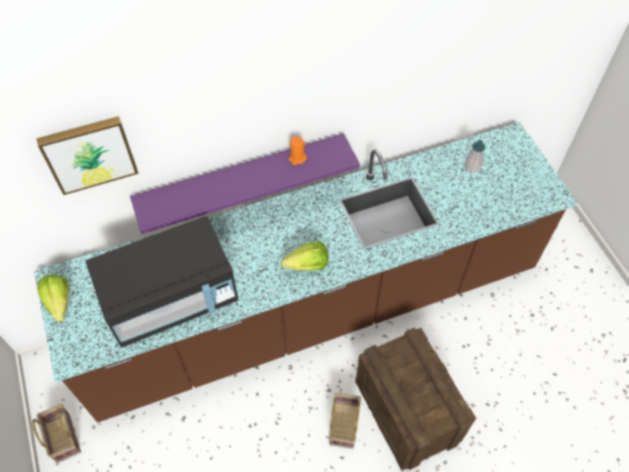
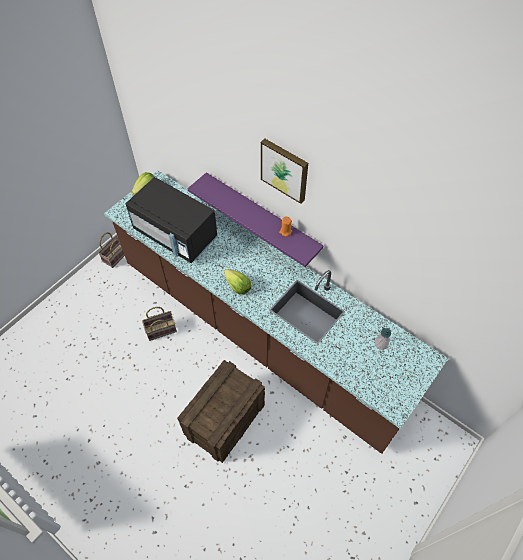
camera: 60 degrees right, 0 degrees up
picture [36,116,139,195] -> picture moved to [261,139,308,204]
basket [329,393,361,449] -> basket moved to [142,307,177,341]

